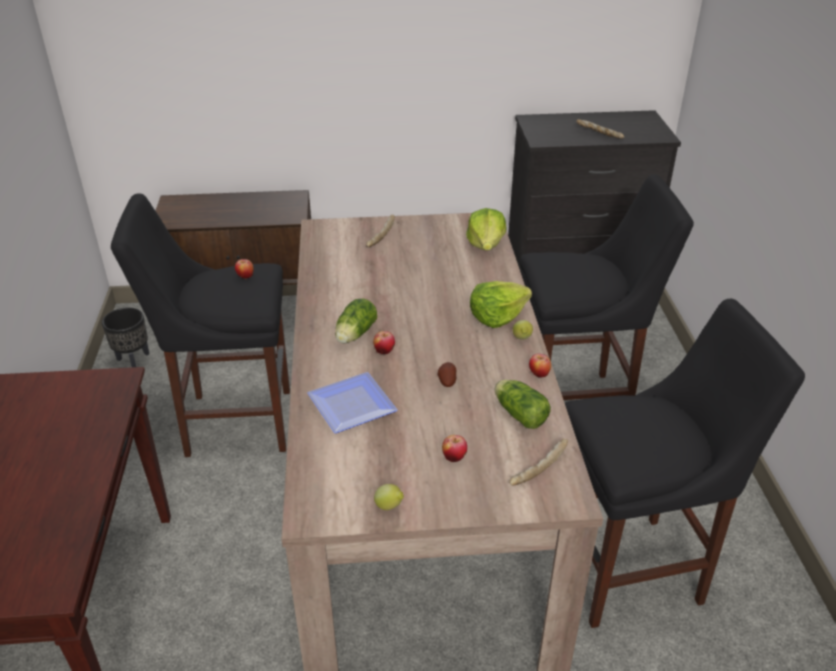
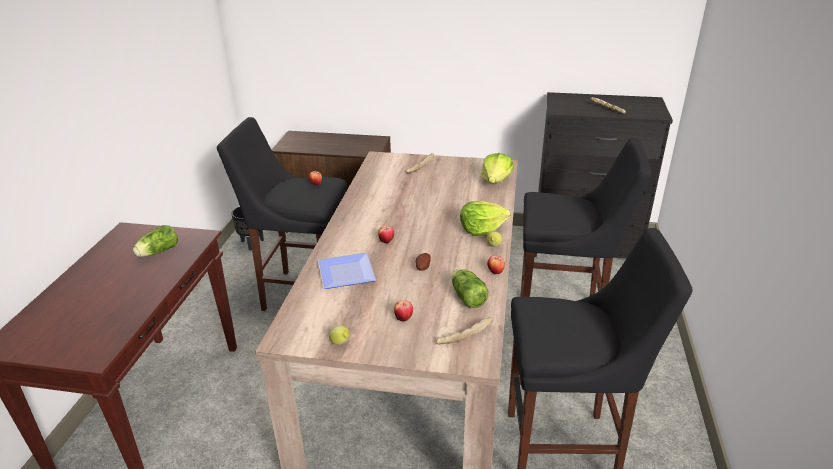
camera: 15 degrees right, 5 degrees down
lettuce [335,299,377,343] -> lettuce moved to [133,225,178,257]

